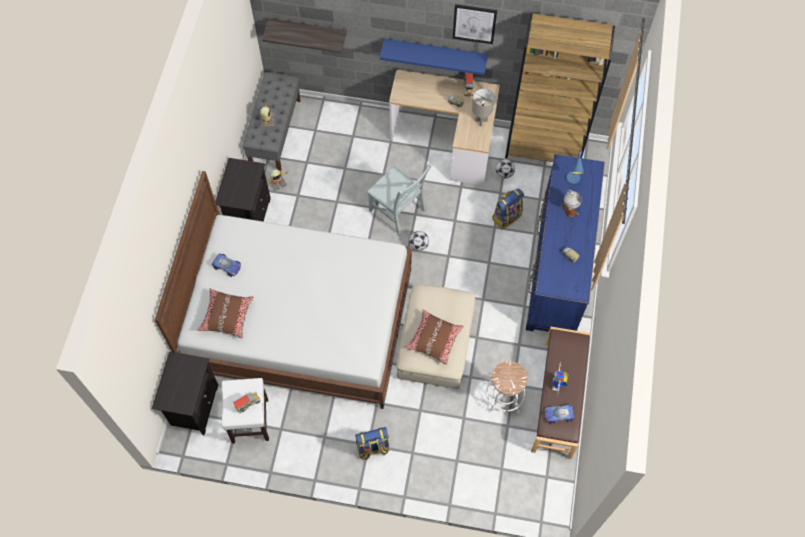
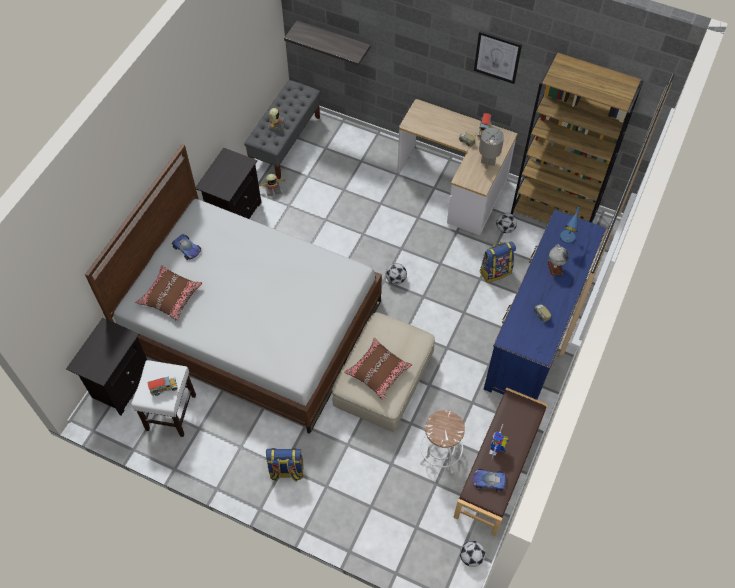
camera: 15 degrees right, 5 degrees down
grey chair [367,163,432,236] -> none
blue shelf [380,39,488,75] -> none
none -> football [460,541,485,567]

